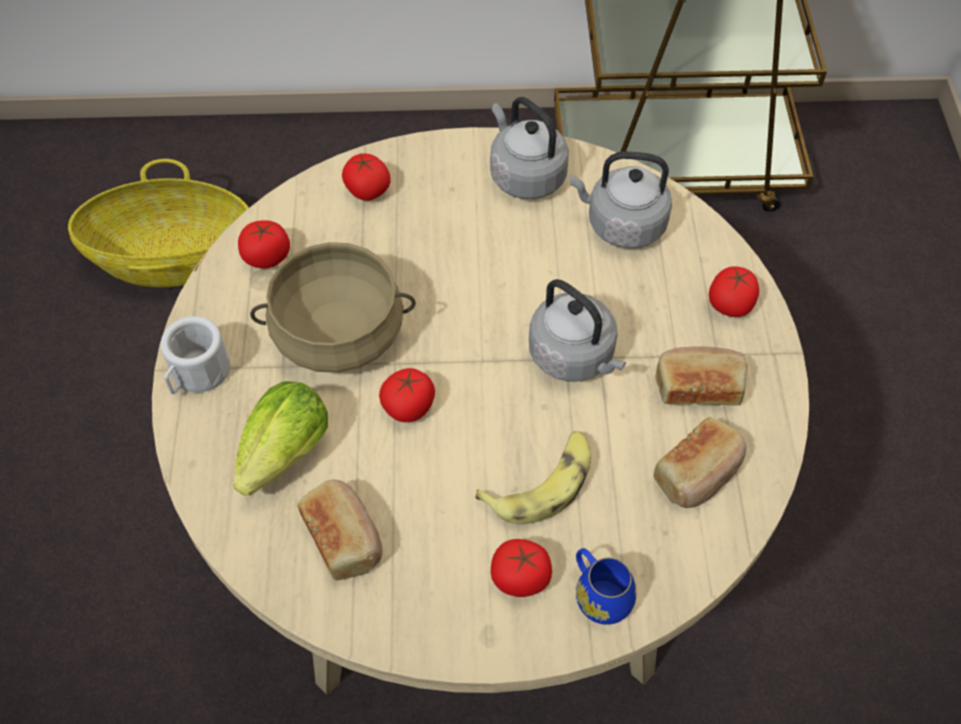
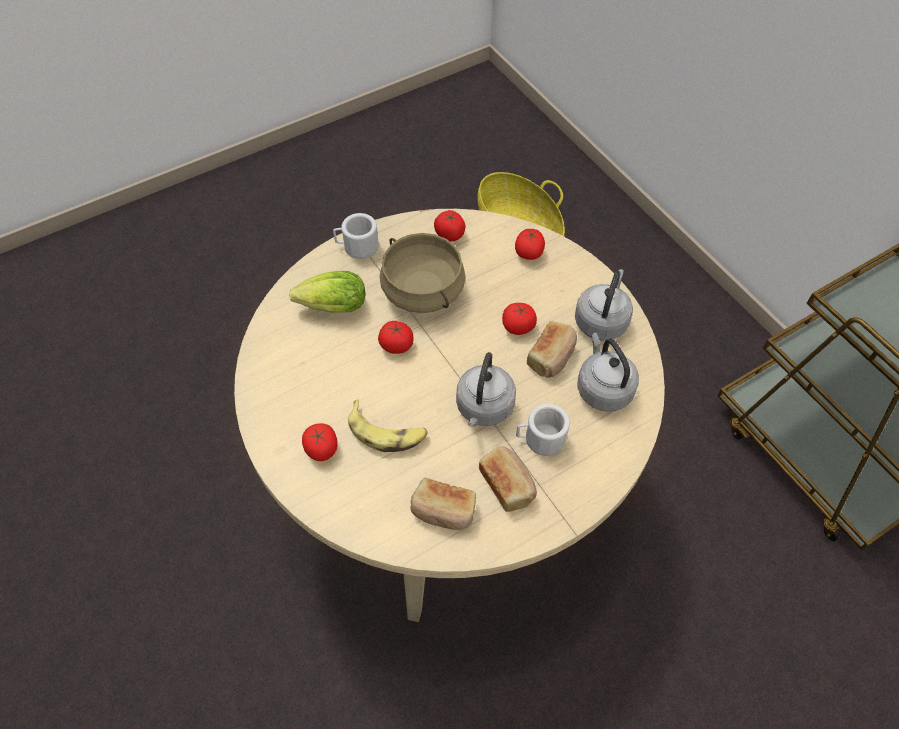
camera: 60 degrees right, 0 degrees up
bread [297,480,382,580] -> bread moved to [527,321,577,378]
blue mug [576,548,636,625] -> none
tomato [709,266,759,317] -> tomato moved to [502,303,537,335]
none -> white mug [516,404,570,456]

